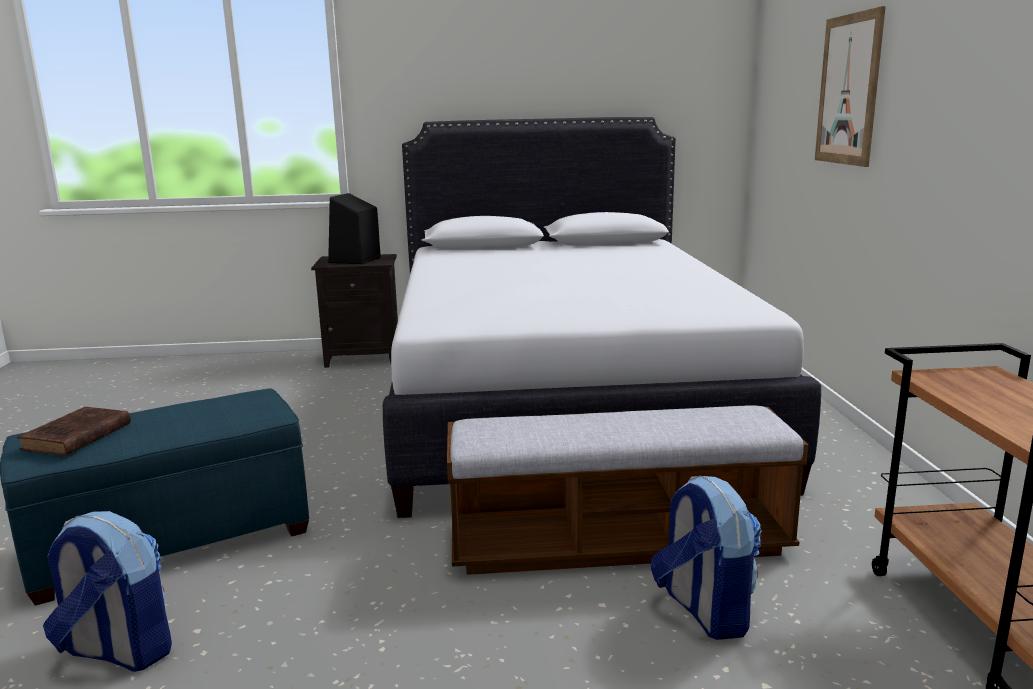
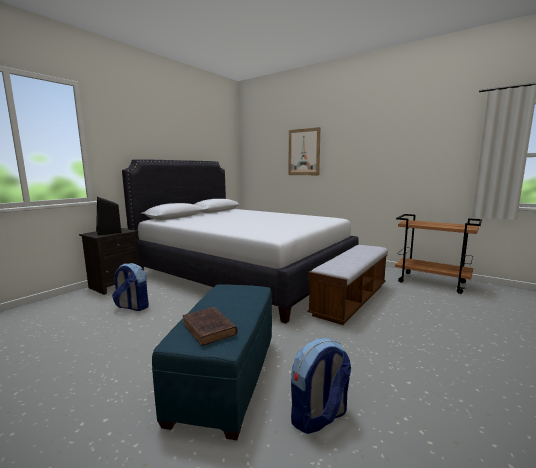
camera: 50 degrees left, 5 degrees down
backpack [651,475,762,640] -> backpack moved to [112,263,149,311]

